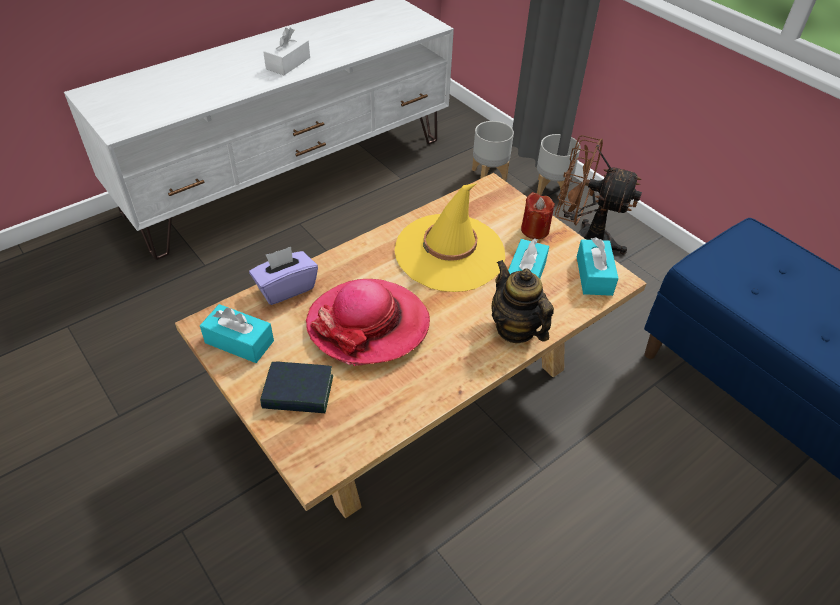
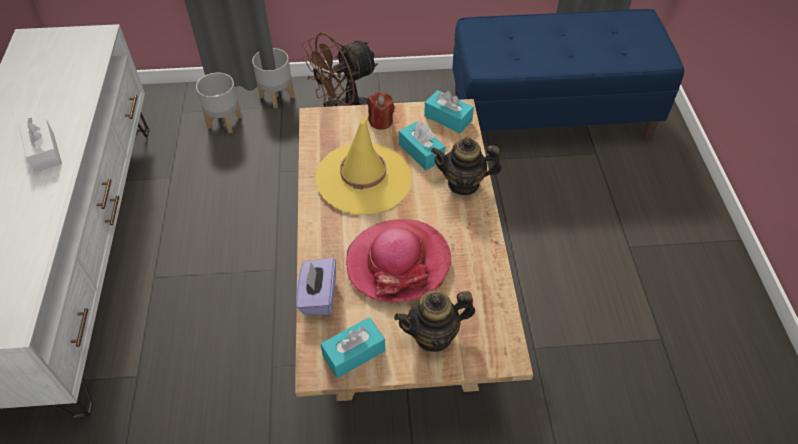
camera: 55 degrees left, 5 degrees up
book [260,362,333,413] -> teapot [394,291,475,352]

